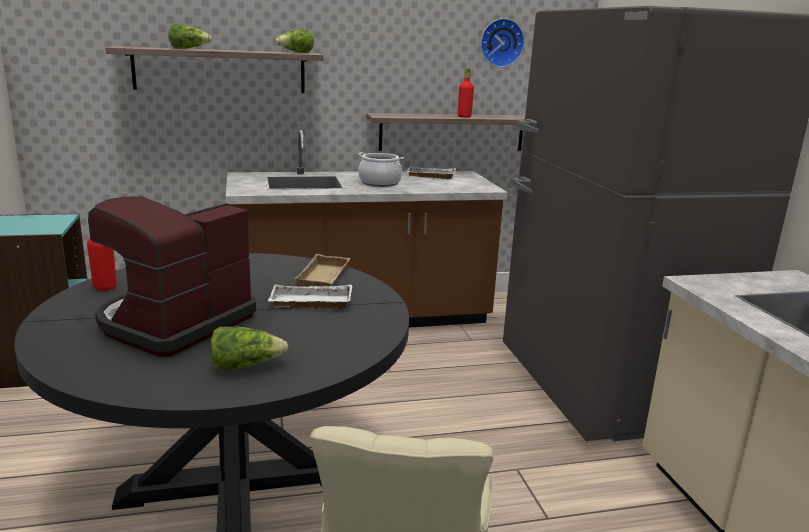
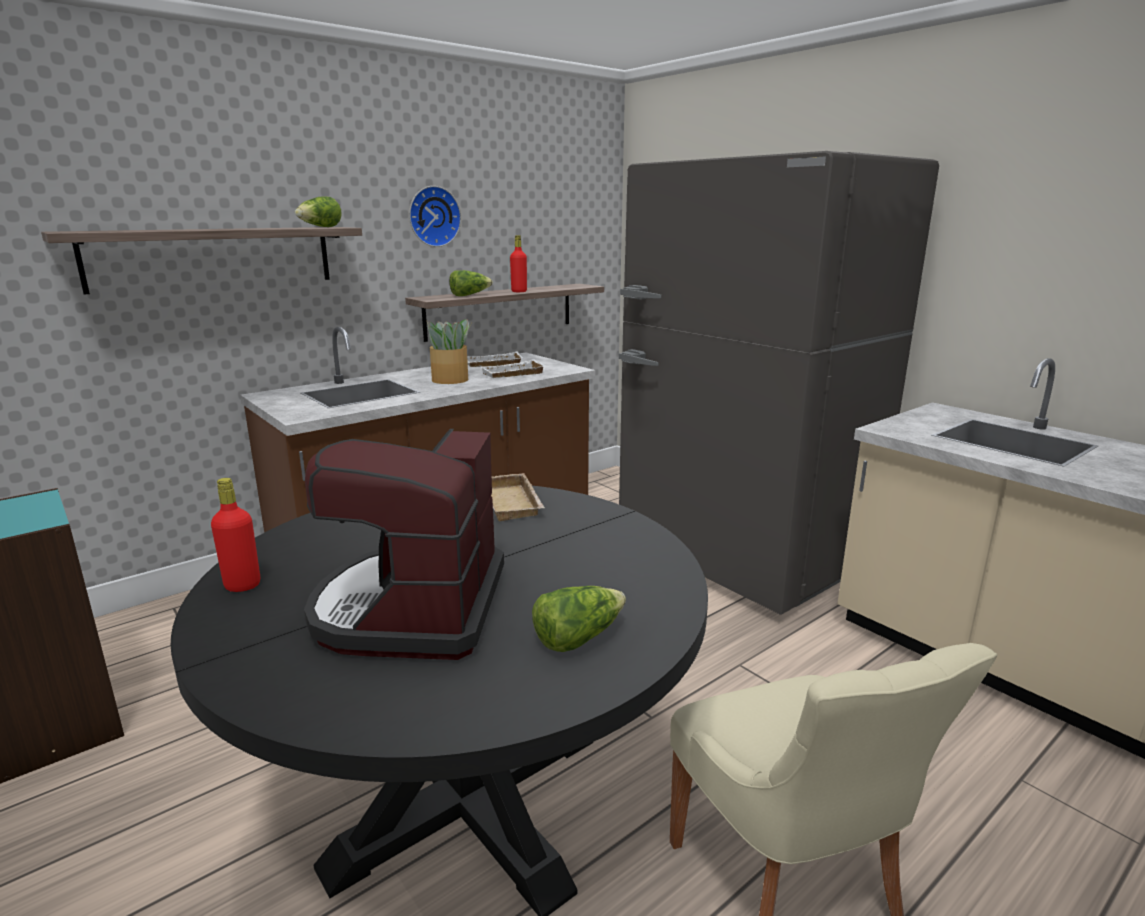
camera: 25 degrees left, 0 degrees up
lettuce [169,24,212,49] -> lettuce moved to [449,270,493,296]
white tray [268,284,352,309] -> white tray moved to [481,359,545,378]
cooking pot [358,152,404,187] -> potted plant [427,319,471,384]
wall clock [481,18,525,67] -> wall clock moved to [409,186,461,247]

